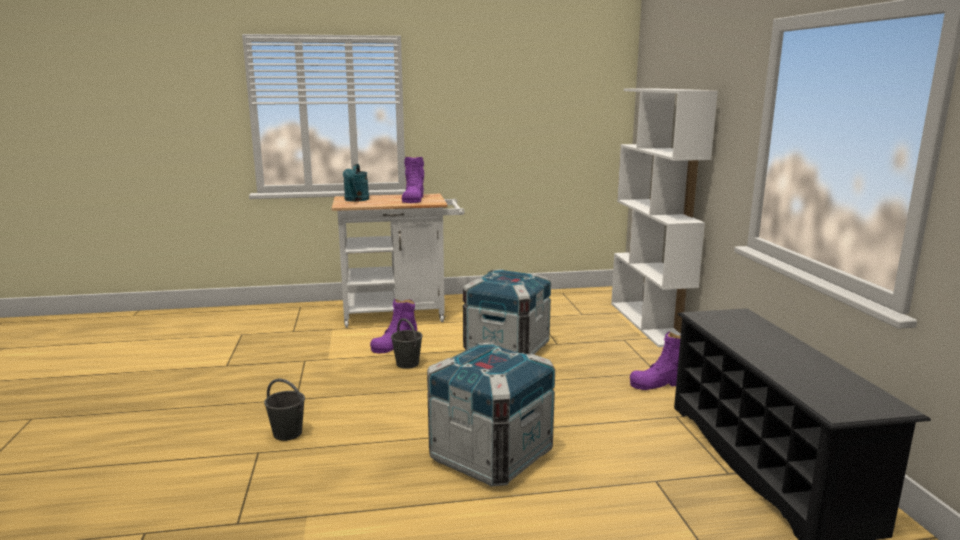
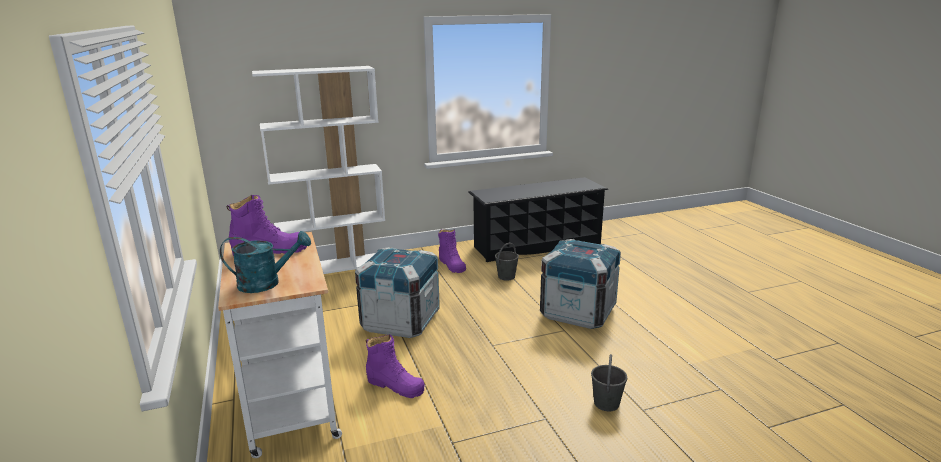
camera: 100 degrees left, 5 degrees up
grey bucket [391,318,423,369] -> grey bucket moved to [495,243,519,281]

